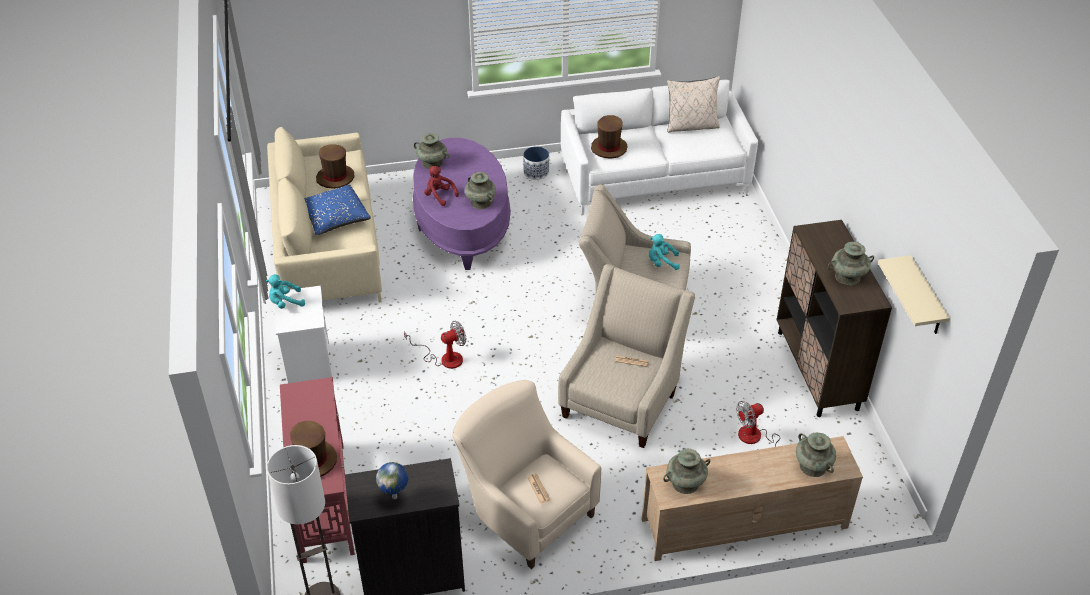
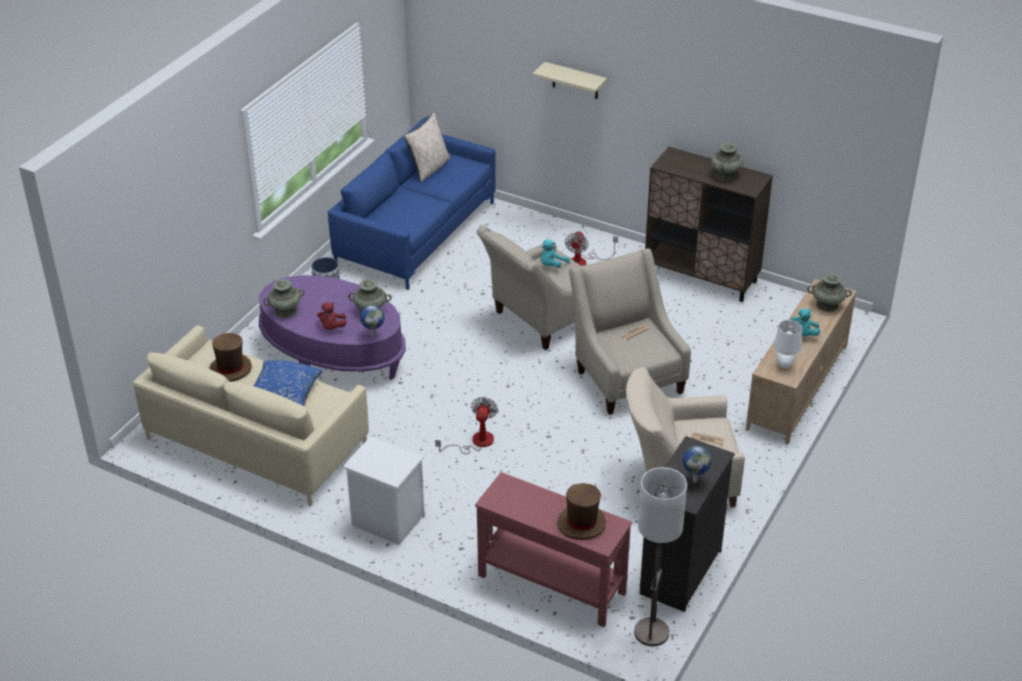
camera: 50 degrees left, 5 degrees down
turquoise plush toy [266,274,305,309] -> turquoise plush toy moved to [791,309,820,337]
red plush toy [424,166,459,206] -> red plush toy turned 75 degrees counterclockwise [317,302,346,330]
white sofa [561,80,758,215] -> blue sofa [328,116,496,290]
brown hat [591,115,628,159] -> none
turquoise vase [663,448,710,494] -> white table lamp [774,320,802,368]
fan [736,401,805,447] -> fan moved to [565,231,618,266]
beige shelf [878,255,950,334] -> beige shelf moved to [533,62,607,99]
none -> globe [360,305,385,337]

